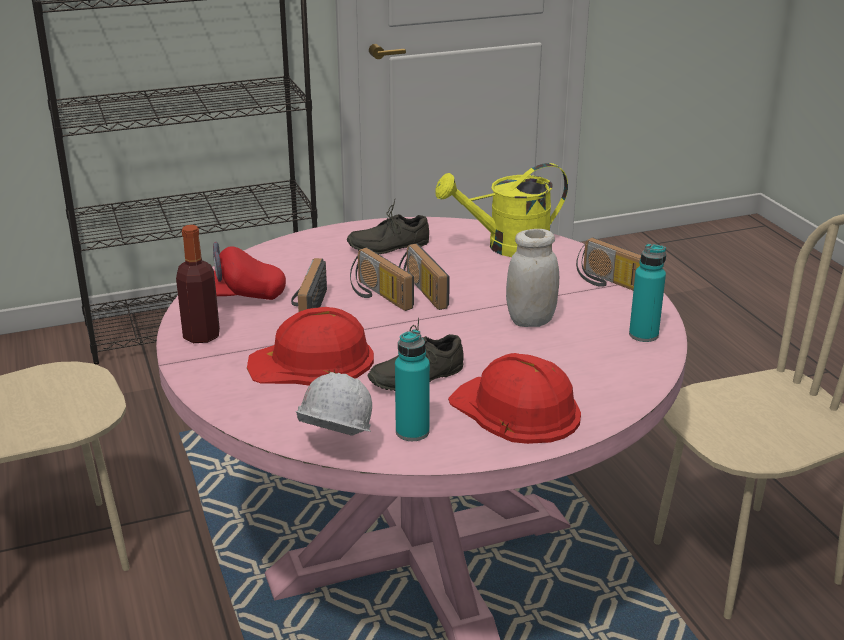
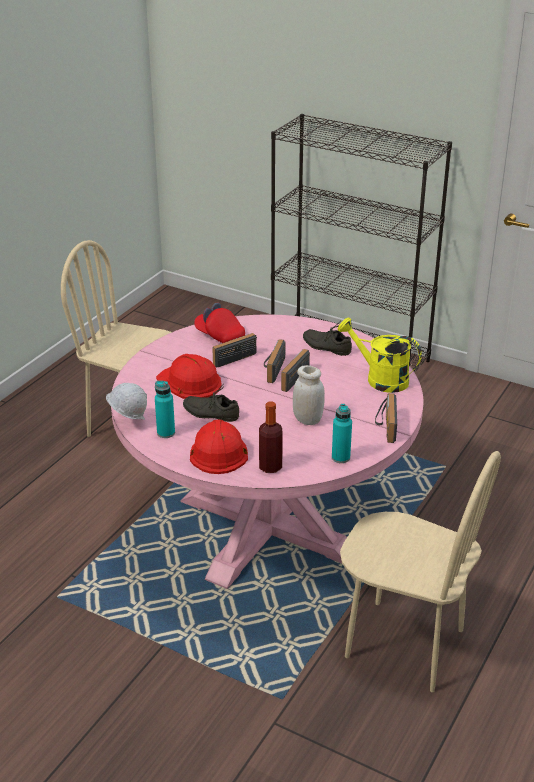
camera: 50 degrees right, 5 degrees up
bottle [176,225,220,343] -> bottle moved to [259,402,283,473]

